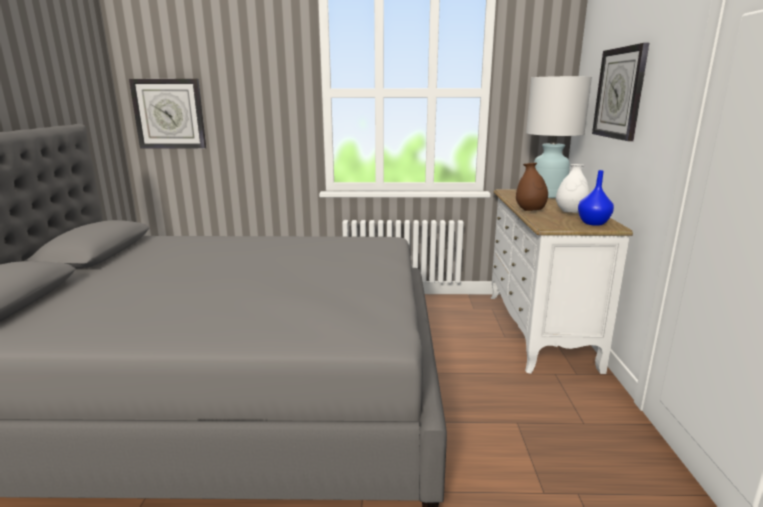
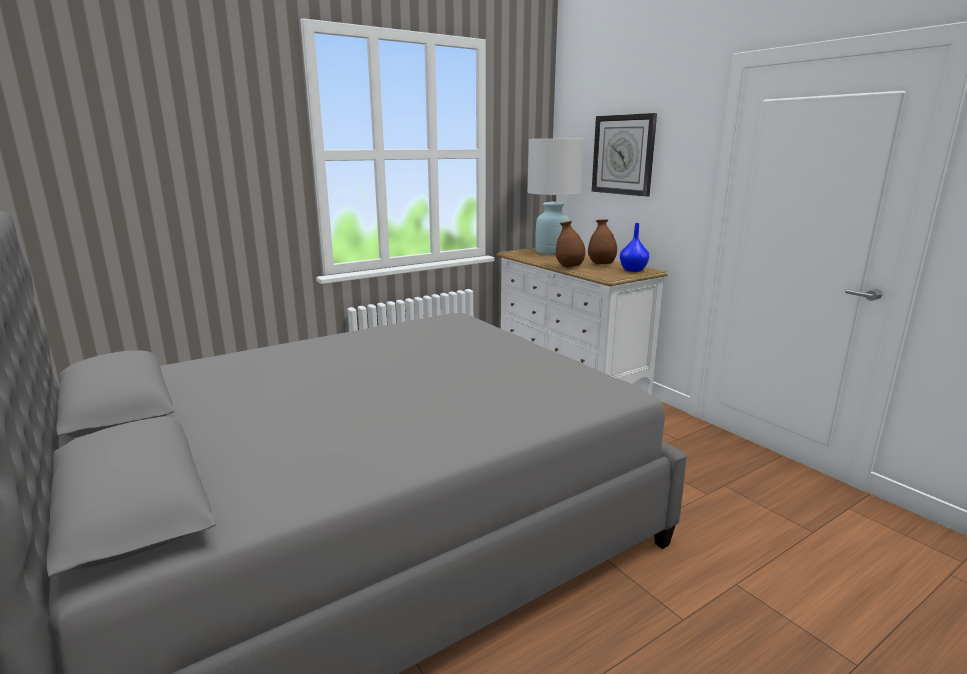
camera: 35 degrees left, 0 degrees up
wall clock [129,79,206,149] -> none
white vase [556,164,590,213] -> brown vase [588,219,617,264]

